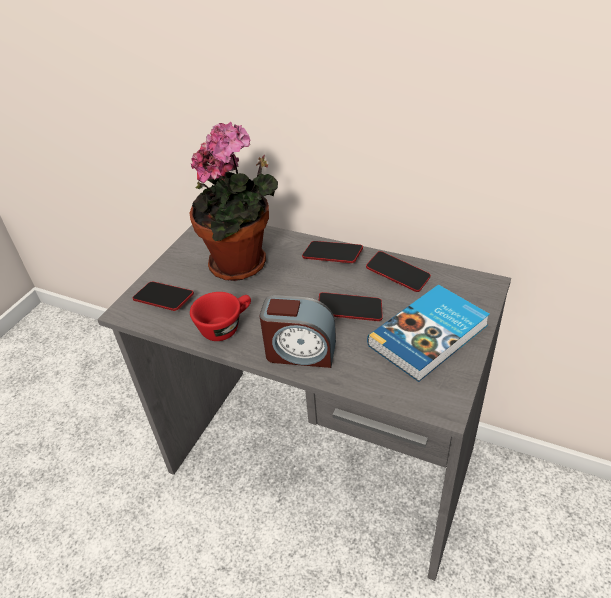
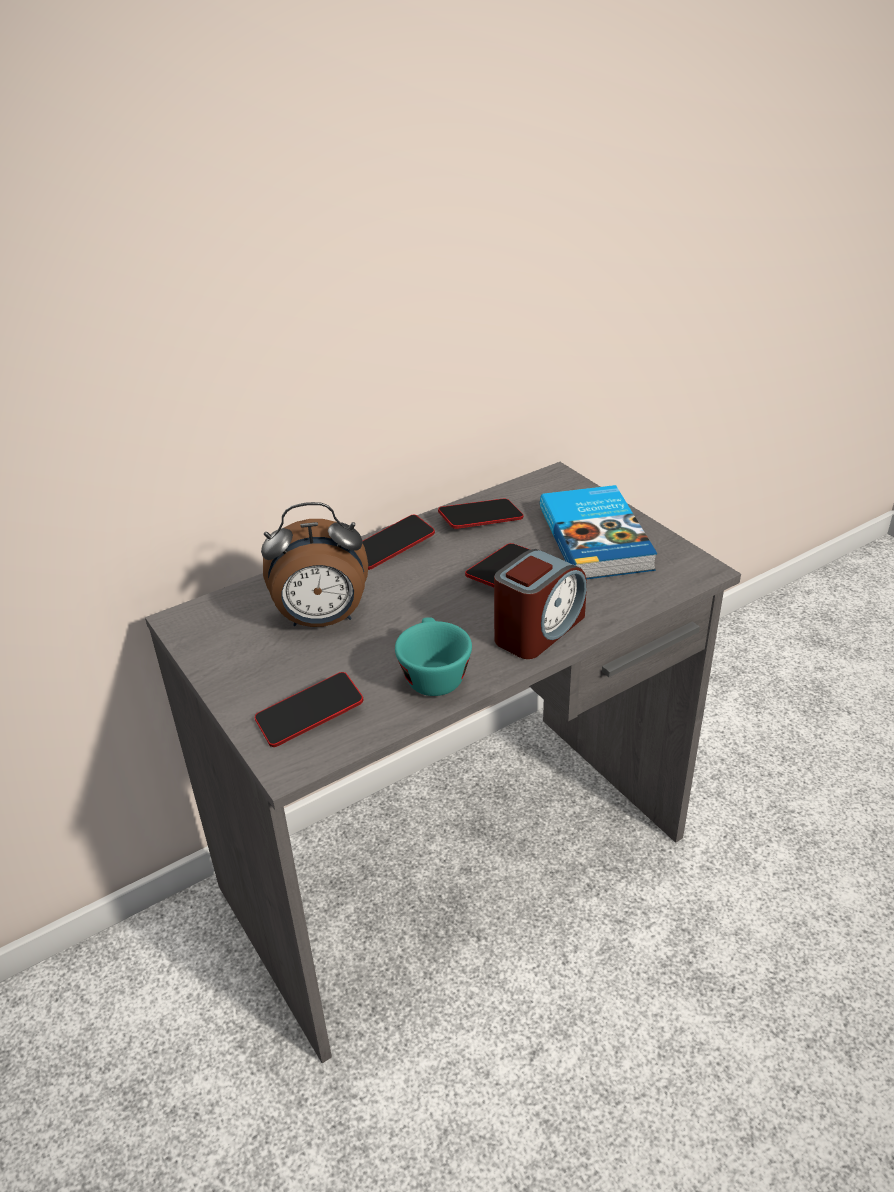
camera: 60 degrees left, 5 degrees down
potted plant [189,122,278,281] -> alarm clock [261,502,368,627]
red cup [190,292,251,341] -> turquoise cup [395,617,472,696]

